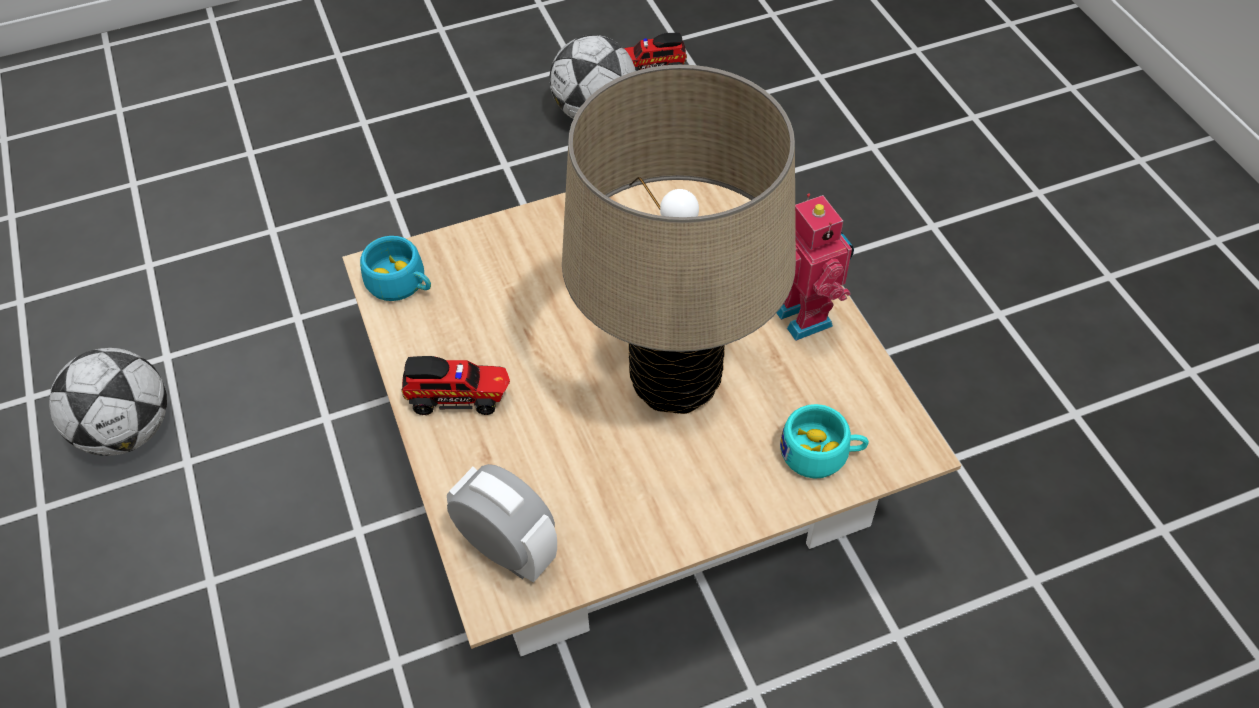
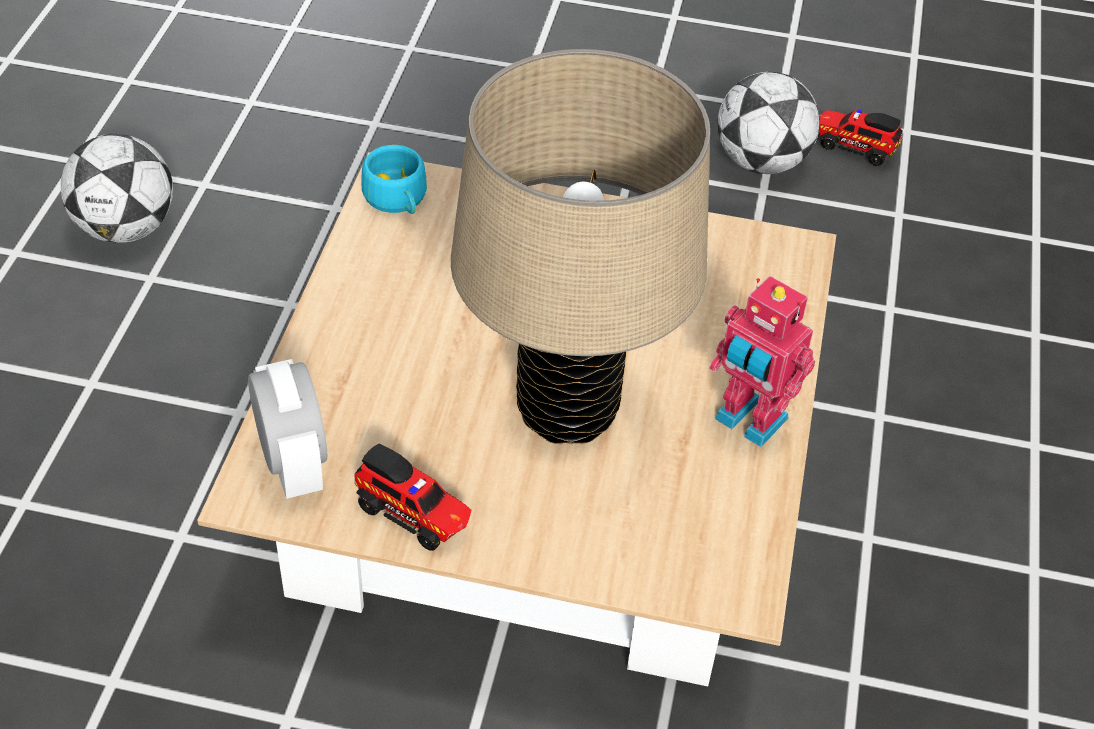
camera: 30 degrees right, 5 degrees down
toy truck [401,356,510,415] -> toy truck moved to [354,444,471,551]
toy robot [777,193,854,341] -> toy robot turned 120 degrees clockwise [709,276,815,447]
turquoise cup [780,404,869,479] -> none

